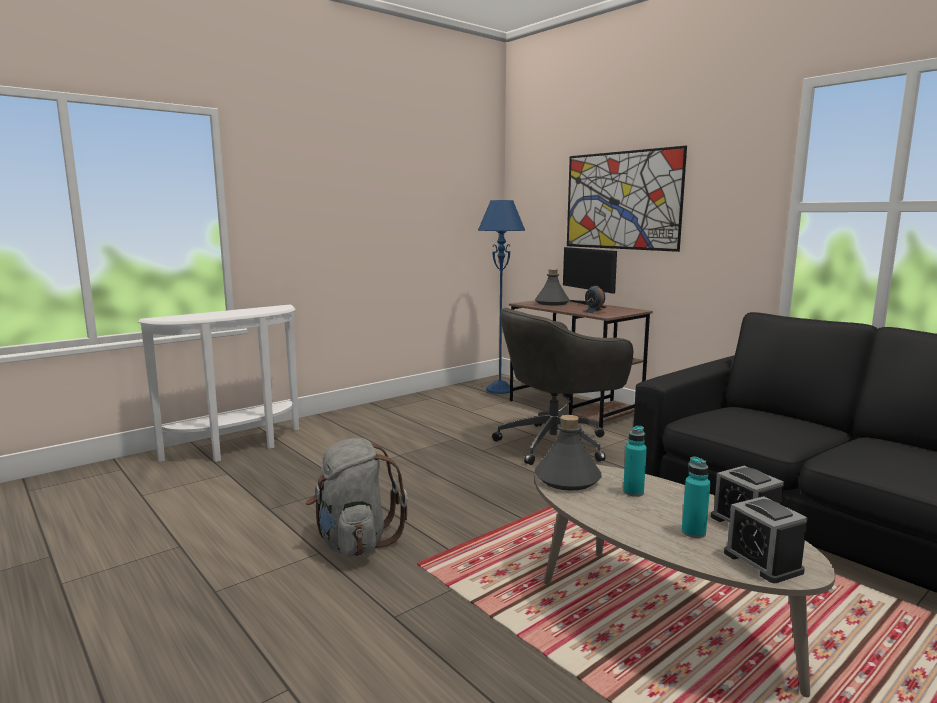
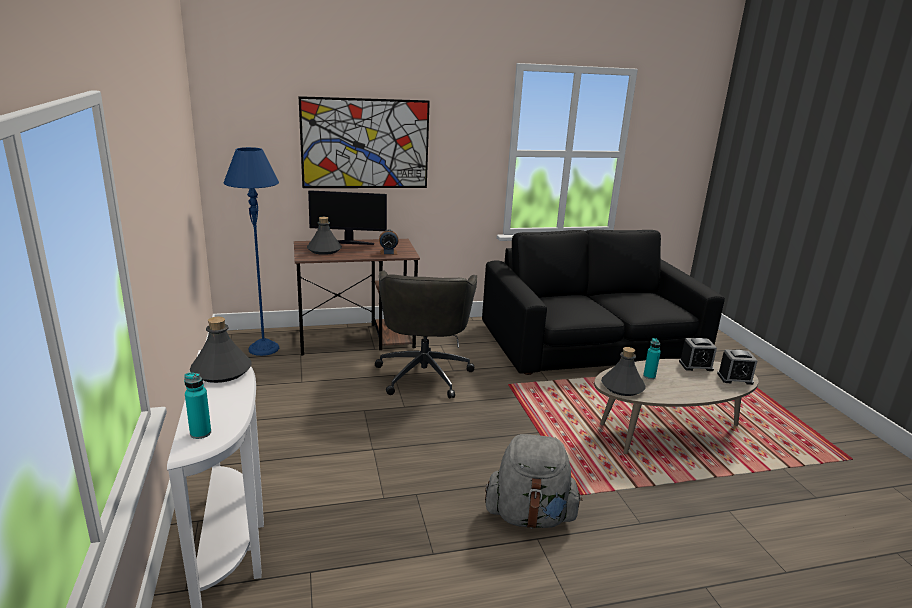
camera: 65 degrees left, 10 degrees up
turquoise bottle [682,456,710,538] -> turquoise bottle moved to [184,373,211,439]
none -> grey bottle [190,317,252,383]

